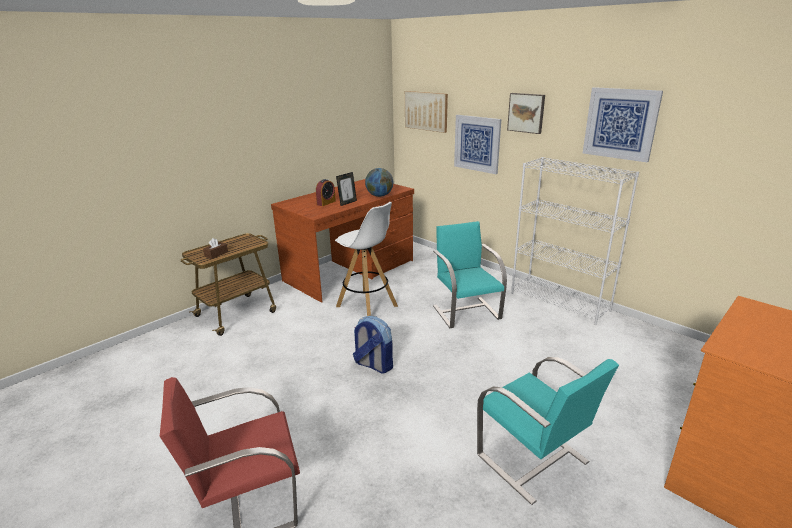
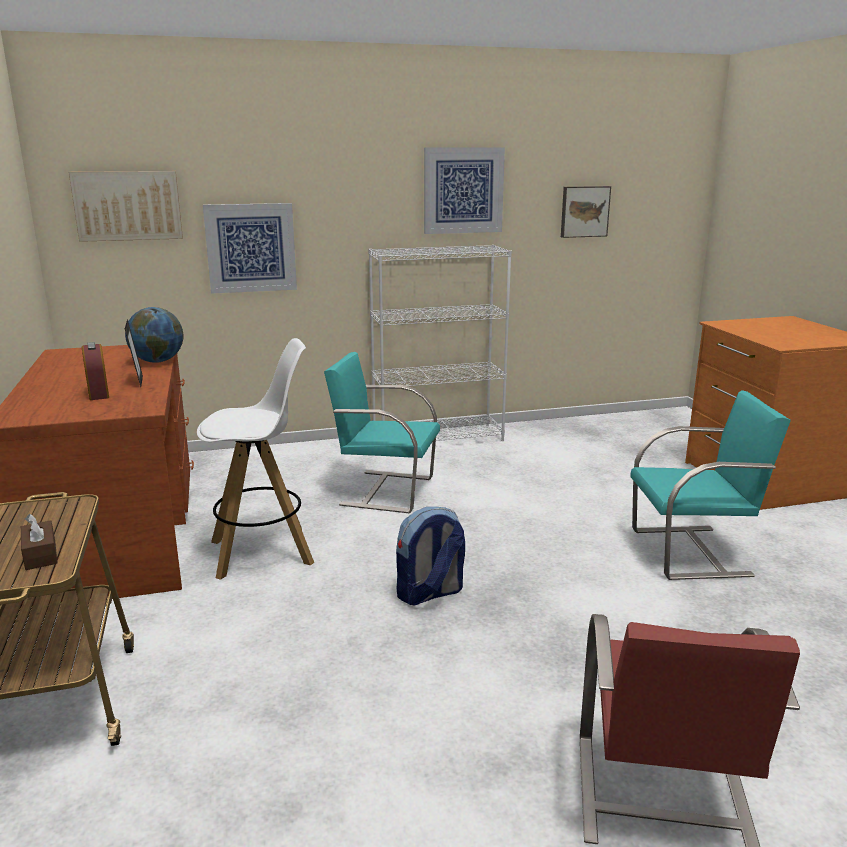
camera: 60 degrees left, 5 degrees down
picture [507,93,545,134] -> picture moved to [561,186,611,238]

